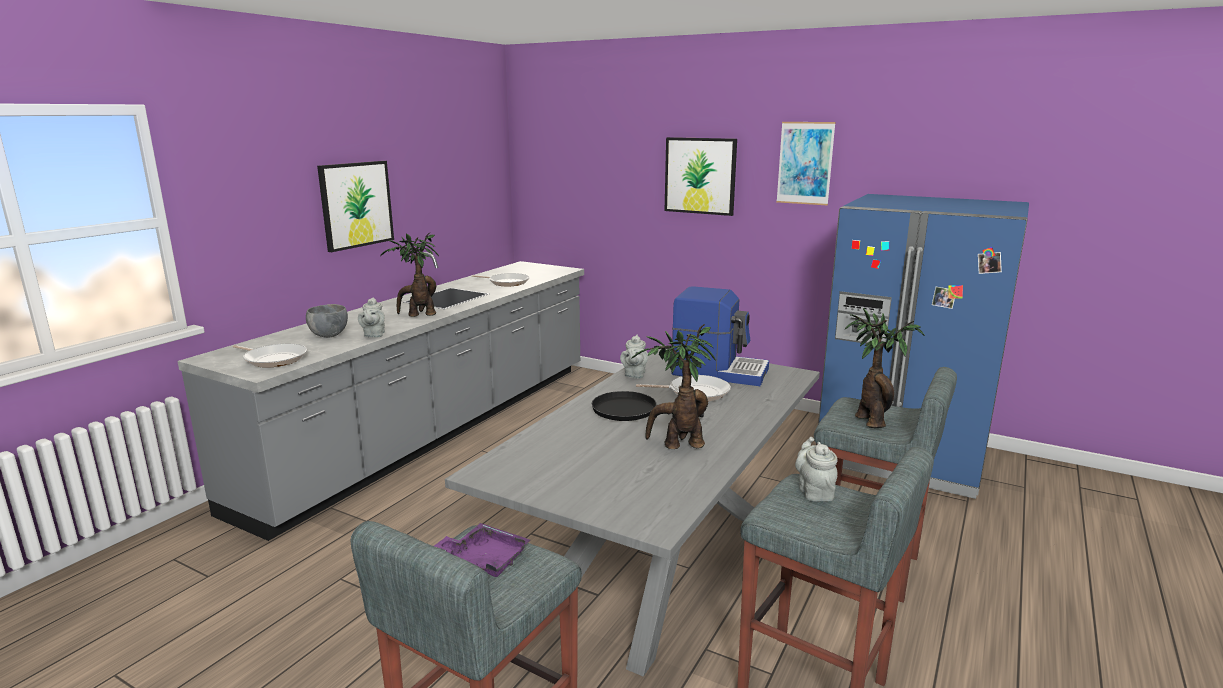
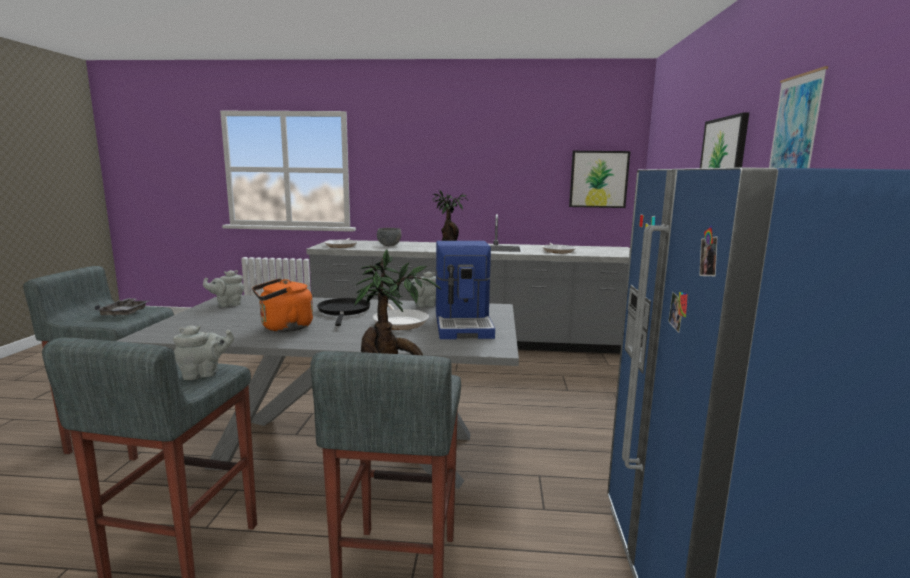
camera: 65 degrees right, 5 degrees down
picture [317,161,394,252] -> picture moved to [569,151,630,208]
grey teapot [358,297,385,338] -> grey teapot moved to [203,270,244,307]
purple tray [434,523,530,577] -> grey tray [94,298,148,317]
potted plant [631,324,716,449] -> orange kettle [252,279,313,332]

